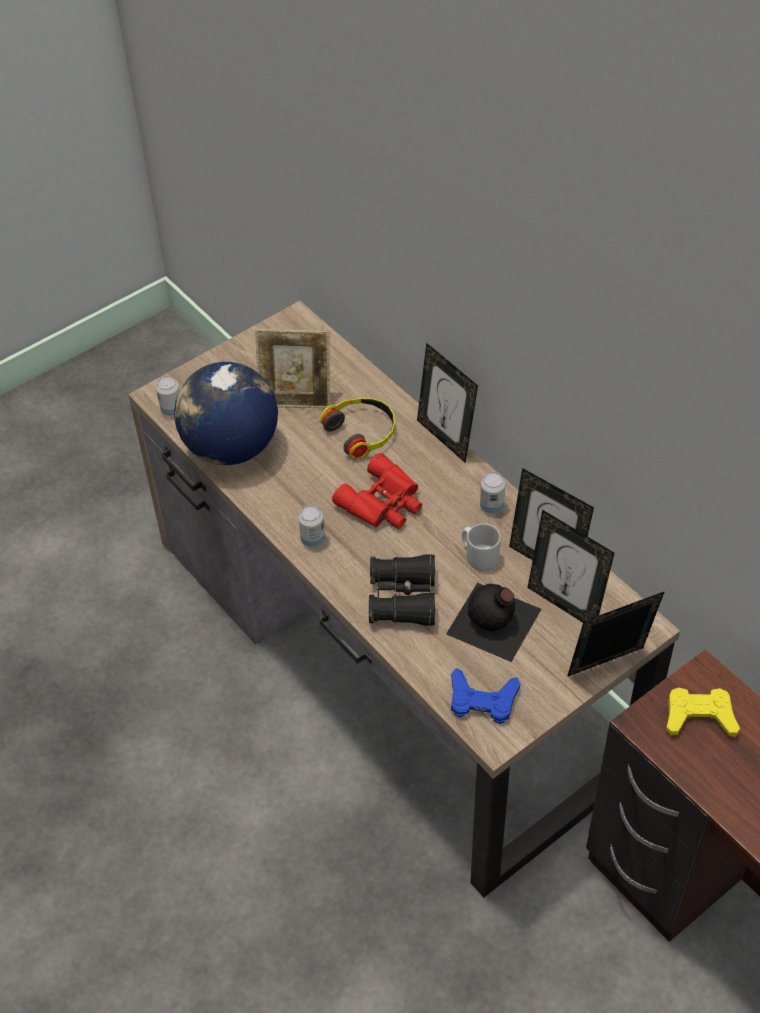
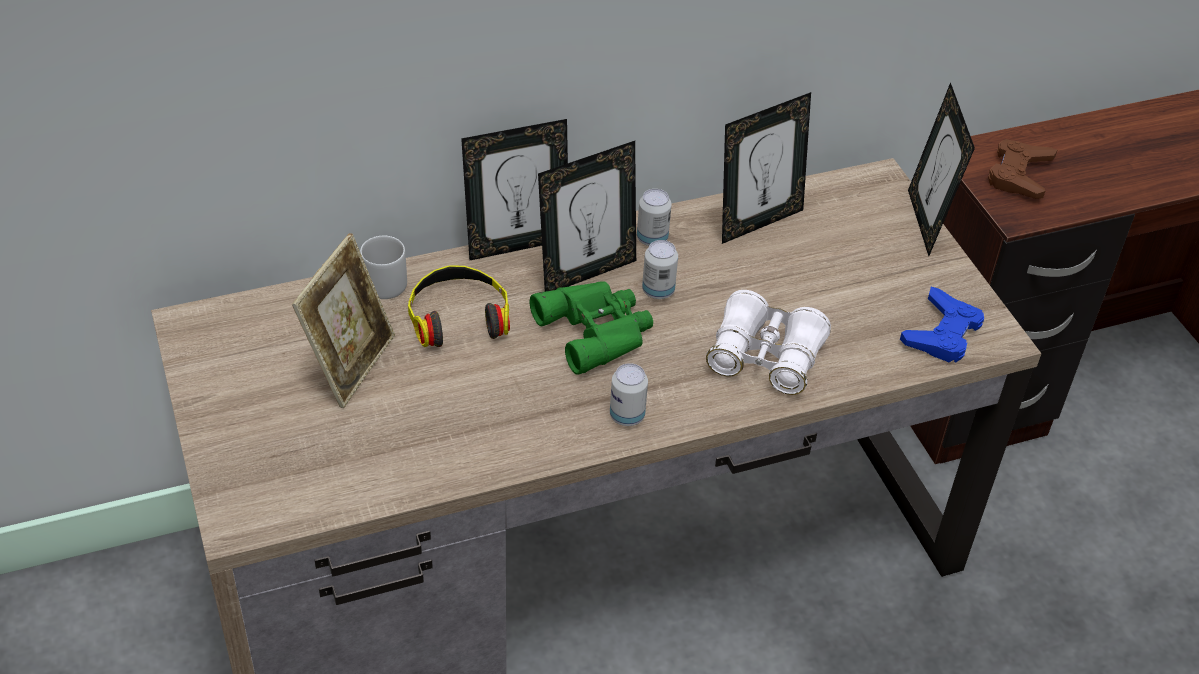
camera: 75 degrees left, 5 degrees down
can [156,376,180,416] -> can moved to [642,240,678,299]
globe [174,362,278,465] -> none
red binoculars [332,453,422,529] -> green binoculars [529,282,653,375]
black binoculars [369,554,435,626] -> white binoculars [706,290,831,395]
black bottle [446,583,541,662] -> none
grey mug [462,523,501,571] -> grey mug moved to [360,236,407,299]
picture frame [527,510,615,623] -> picture frame moved to [538,141,636,291]
yellow game controller [666,688,740,737] -> brown game controller [988,139,1057,199]

